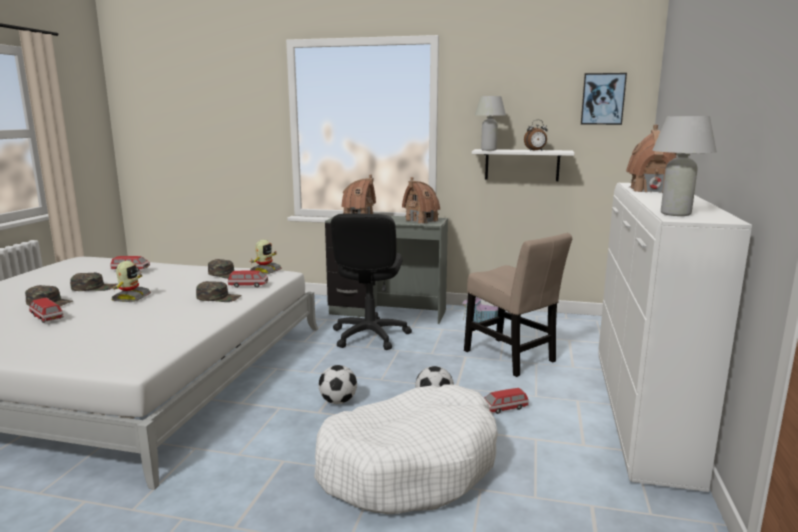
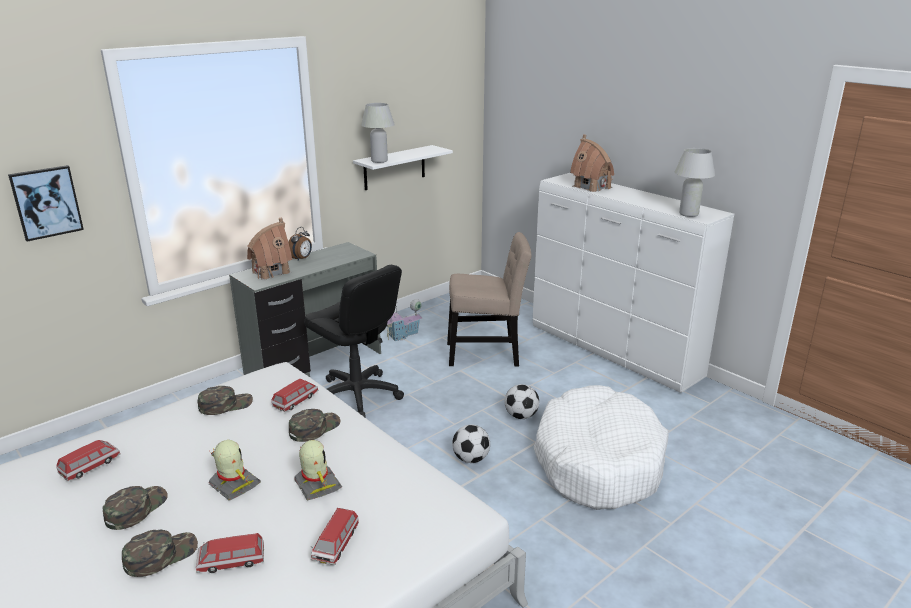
camera: 55 degrees left, 10 degrees up
toy robot [250,240,282,275] -> toy robot moved to [294,440,342,501]
toy house [402,177,440,224] -> none
toy car [484,388,529,414] -> toy car moved to [311,508,359,565]
alarm clock [524,120,548,151] -> alarm clock moved to [288,227,312,261]
picture [581,73,627,125] -> picture moved to [8,165,84,242]

